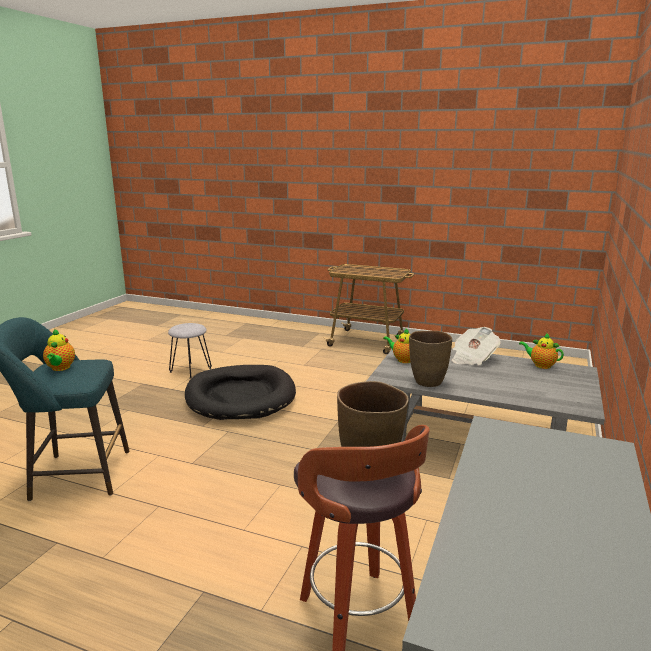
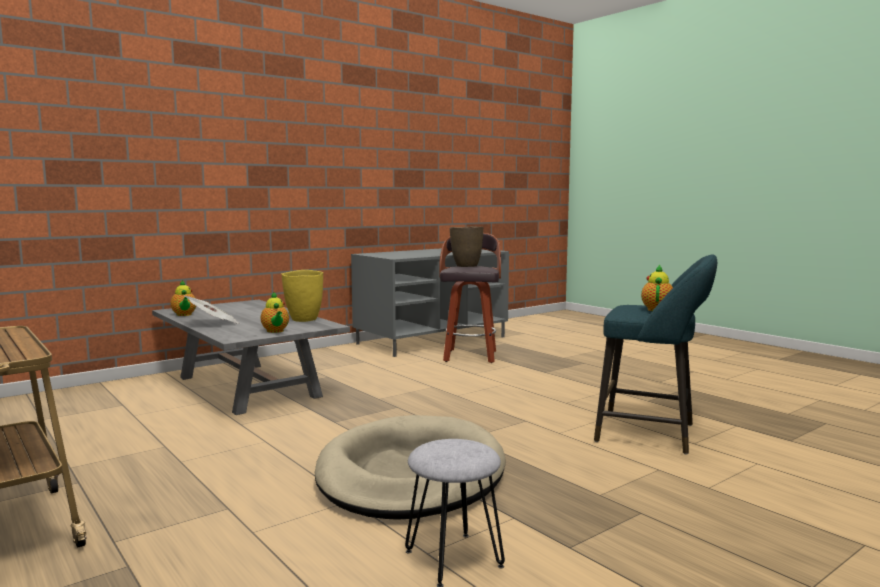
camera: 150 degrees left, 10 degrees down
black dog bed [185,365,296,420] -> beige dog bed [315,415,506,520]
brown vase [409,331,452,387] -> yellow vase [282,270,323,322]

